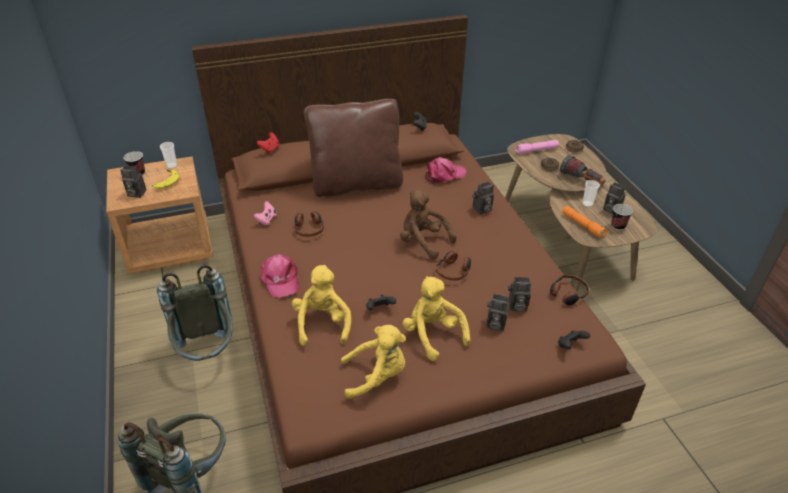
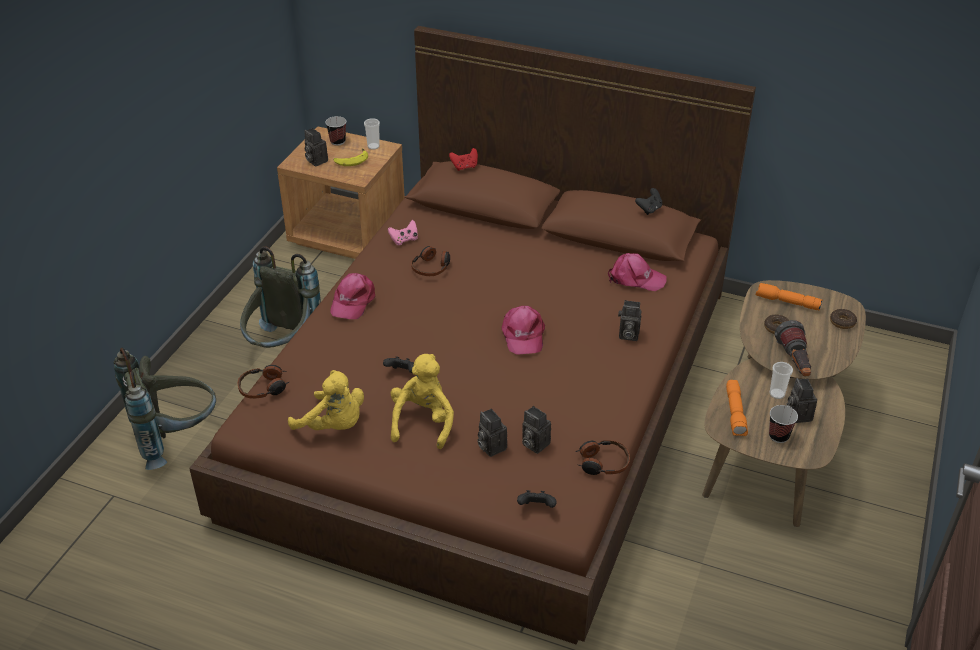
camera: 40 degrees right, 0 degrees up
yellow plush toy [292,265,351,346] -> none
brown pillow [304,99,403,197] -> none
brown plush toy [400,190,457,260] -> pink cap [501,306,545,355]
headphones [436,251,471,281] -> headphones moved to [237,365,289,399]
pink flashlight [515,140,559,154] -> orange flashlight [756,283,822,311]

